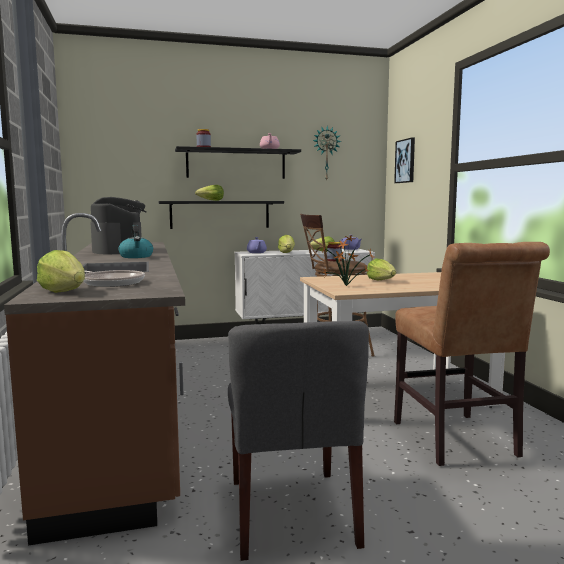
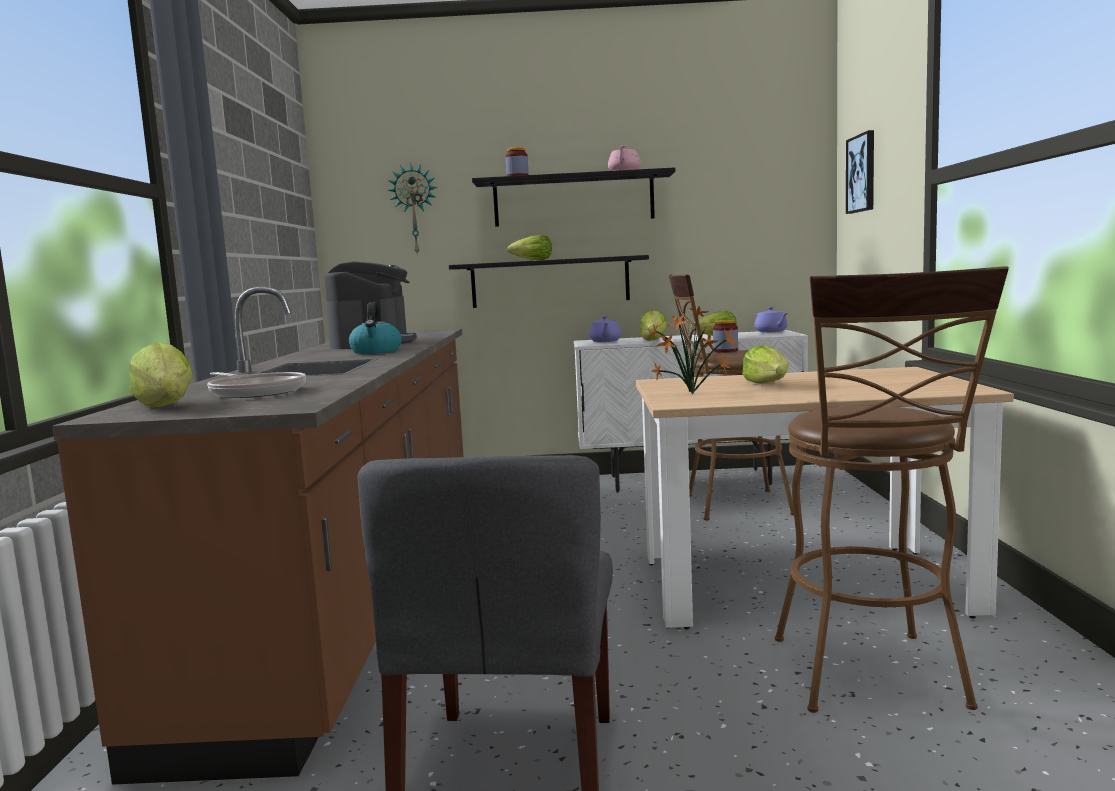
camera: 15 degrees right, 0 degrees up
wall clock [313,125,341,181] -> wall clock moved to [388,163,438,256]
brown chair [394,242,550,466] -> brown stool [775,266,1009,713]

